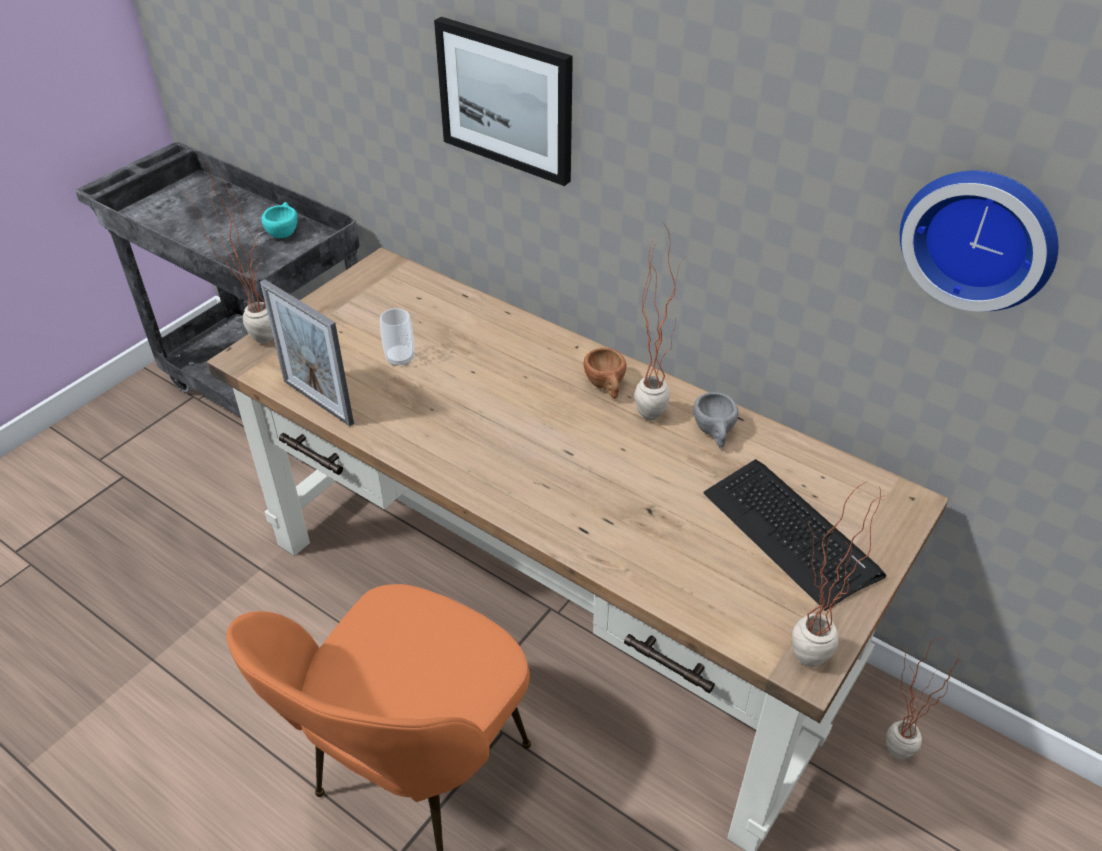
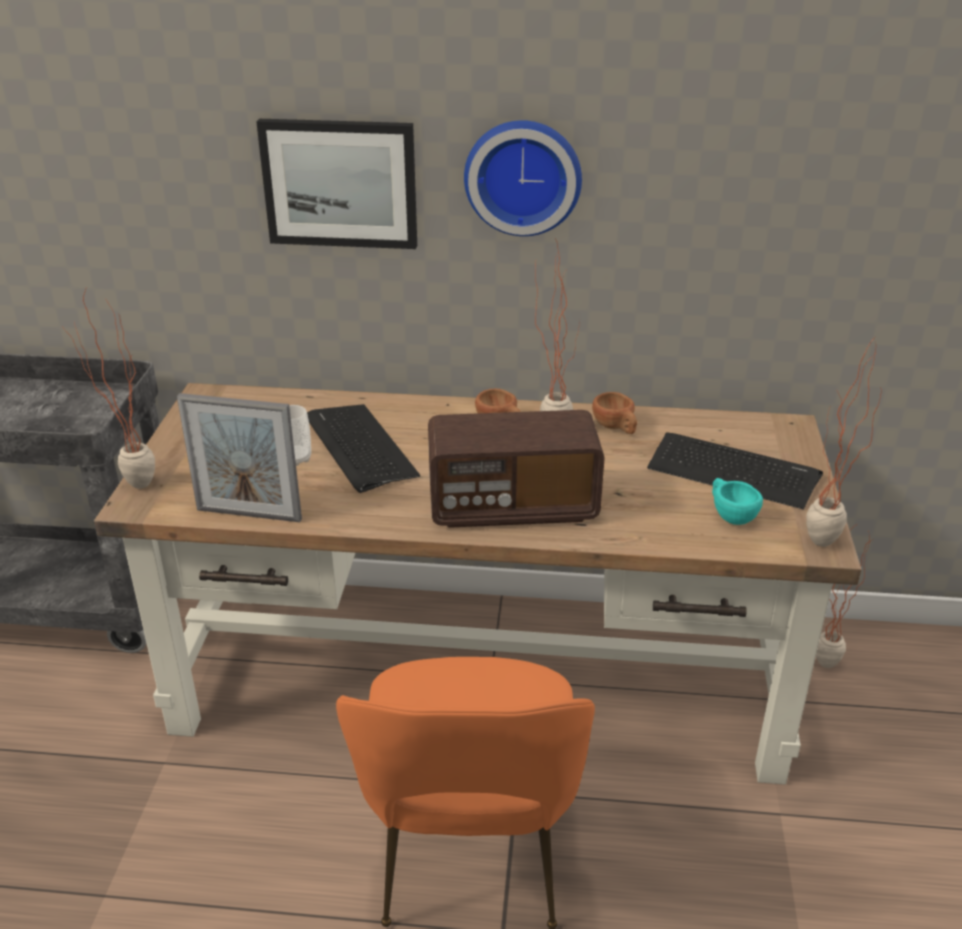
camera: 30 degrees left, 10 degrees down
turquoise cup [261,202,298,238] -> turquoise cup moved to [712,478,763,525]
grey cup [693,392,739,448] -> brown cup [592,392,637,434]
wall clock [900,171,1058,311] -> wall clock moved to [464,120,582,236]
none -> keyboard [307,404,420,493]
none -> radio [428,410,605,528]

